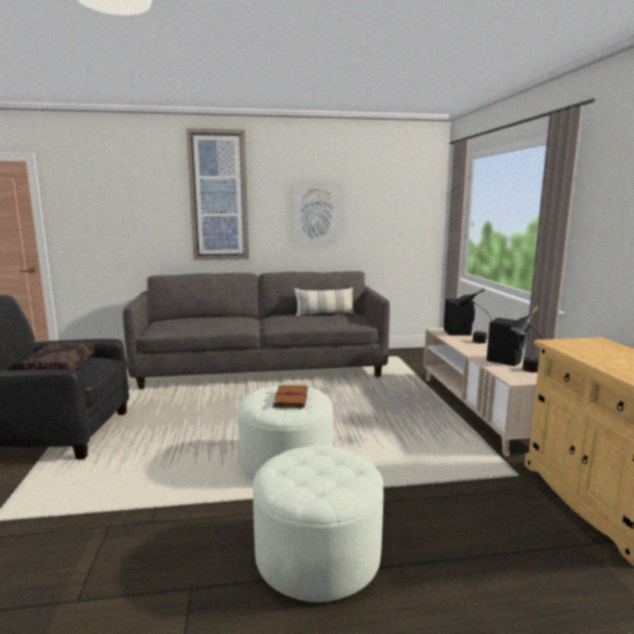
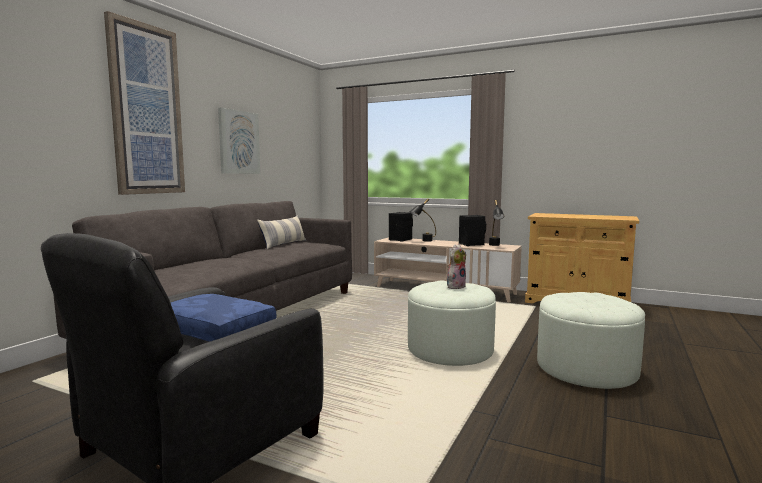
camera: 55 degrees left, 5 degrees down
brown pillow [18,343,94,370] -> blue pillow [171,294,276,342]
brown book [272,385,308,408] -> plush toy [447,244,466,289]

